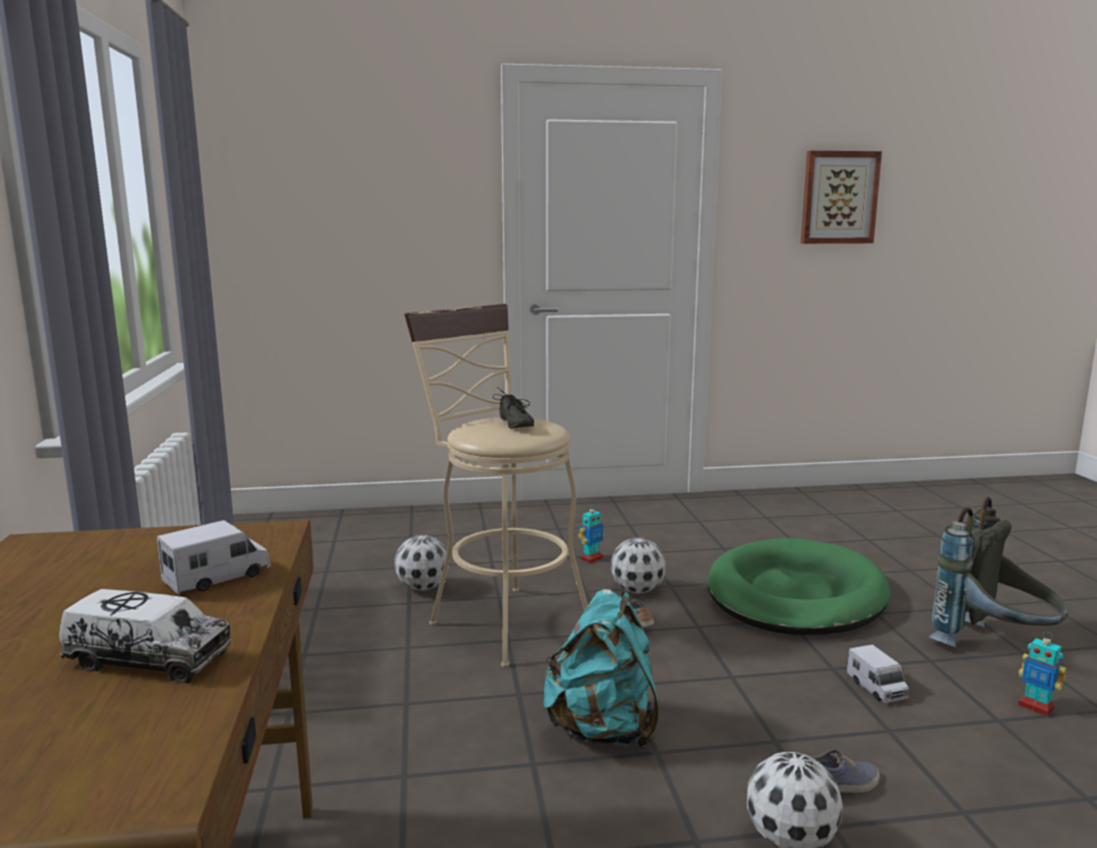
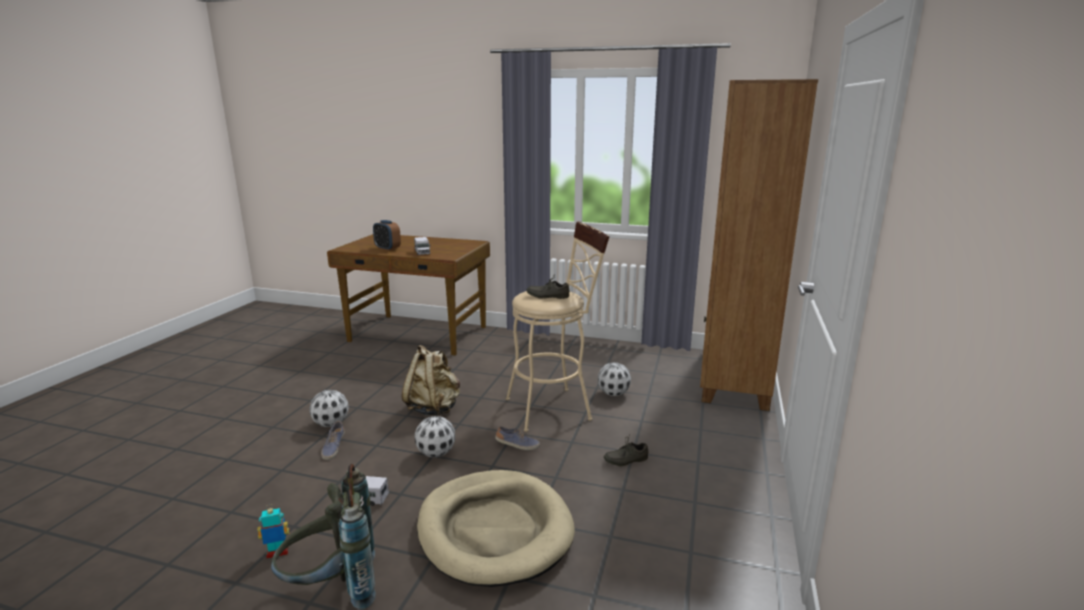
camera: 115 degrees right, 5 degrees up
toy truck [59,589,232,683] -> alarm clock [373,220,401,251]
turquoise backpack [543,589,659,749] -> beige backpack [402,345,460,416]
toy robot [578,504,604,563] -> grey shoe [604,433,648,466]
football [611,537,666,594] -> football moved to [415,416,455,457]
green dog bed [707,538,890,635] -> beige dog bed [417,470,575,587]
picture [801,151,882,244] -> none
none -> brown bookcase [700,79,818,411]

